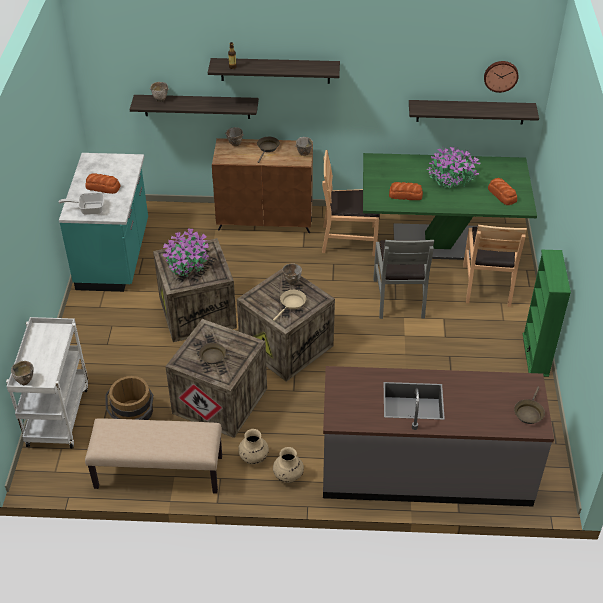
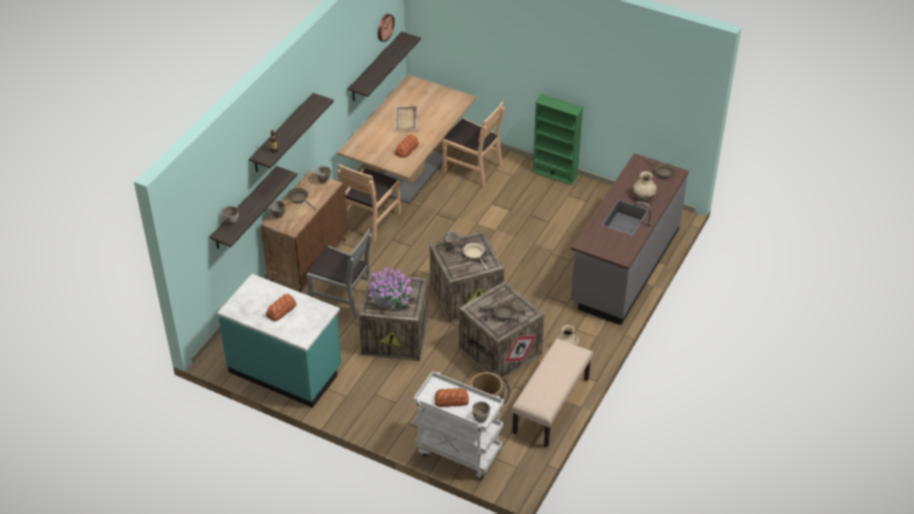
camera: 65 degrees left, 0 degrees up
frying pan [58,193,104,215] -> none
beige vase [273,447,304,483] -> beige vase moved to [633,171,657,200]
green dining table [363,153,537,260] -> brown dining table [337,75,476,204]
grey chair [373,240,434,319] -> grey chair moved to [306,228,372,320]
potted plant [427,146,481,189] -> beige tray [394,106,419,131]
bread [488,178,517,205] -> bread moved to [435,388,469,407]

